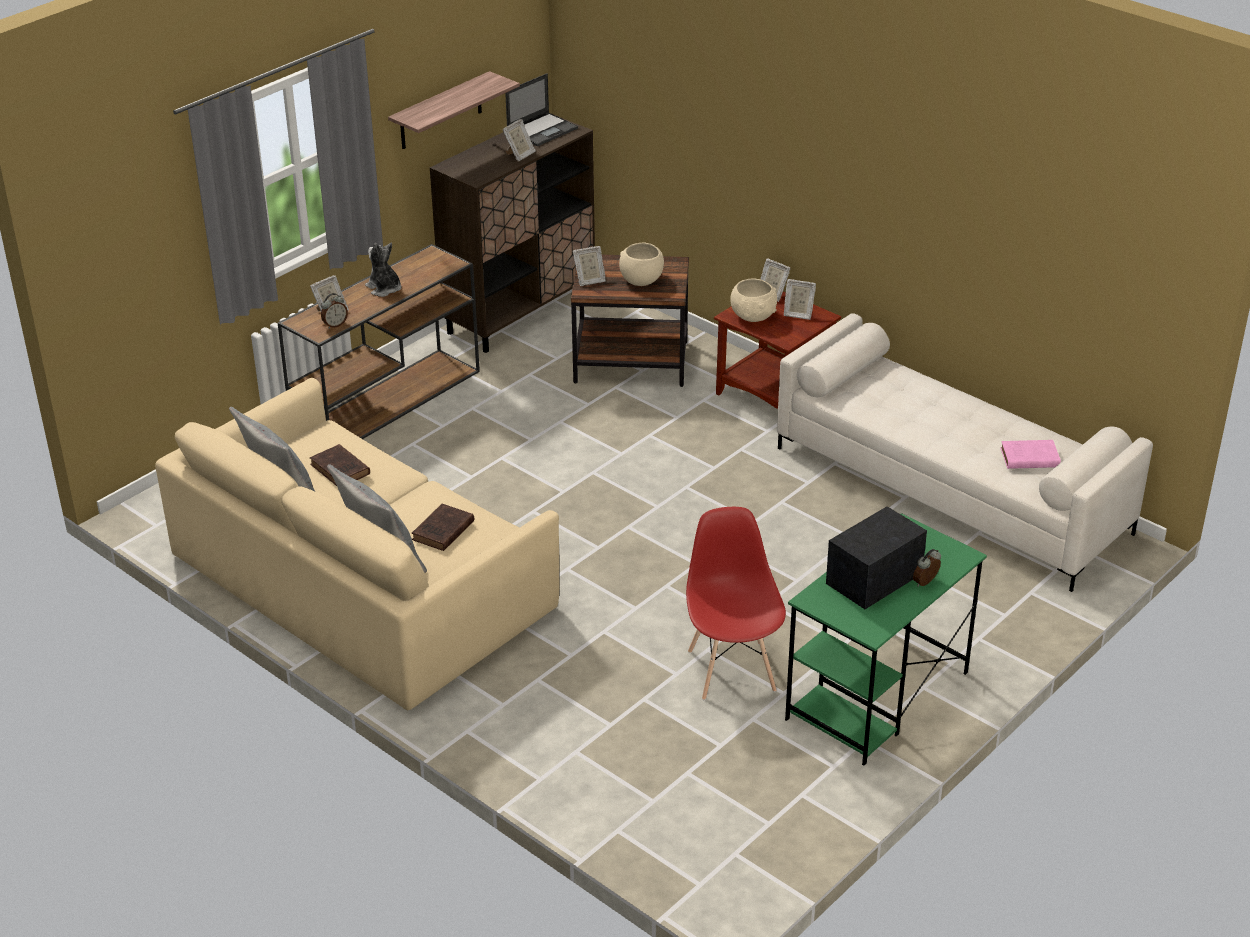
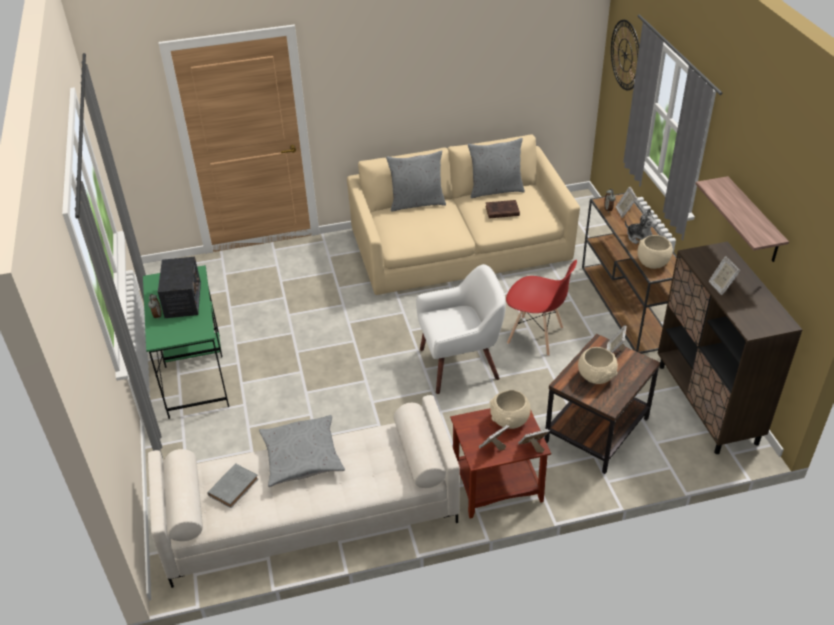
camera: 125 degrees right, 5 degrees up
plush toy [365,243,401,297] -> plush toy turned 45 degrees clockwise [625,209,658,244]
brown book [412,504,474,551] -> none
laptop [505,73,578,147] -> none
red chair [686,507,786,700] -> red chair moved to [506,260,577,356]
pink book [1001,440,1061,469] -> grey book [207,463,258,508]
none -> grey pillow [259,415,345,487]
none -> white armchair [416,264,506,394]
none -> wall clock [611,20,639,90]
none -> beige bowl [637,235,673,269]

